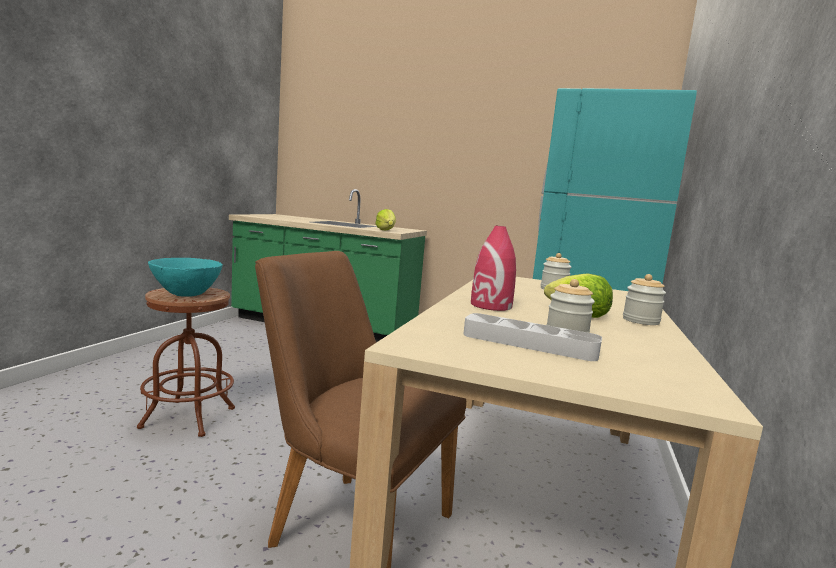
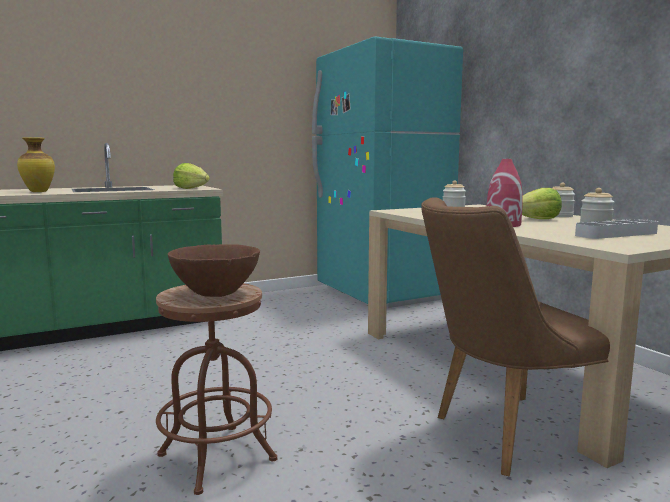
camera: 45 degrees left, 0 degrees up
turquoise bowl [148,258,223,297] -> brown bowl [168,244,260,297]
none -> vase [17,137,55,192]

